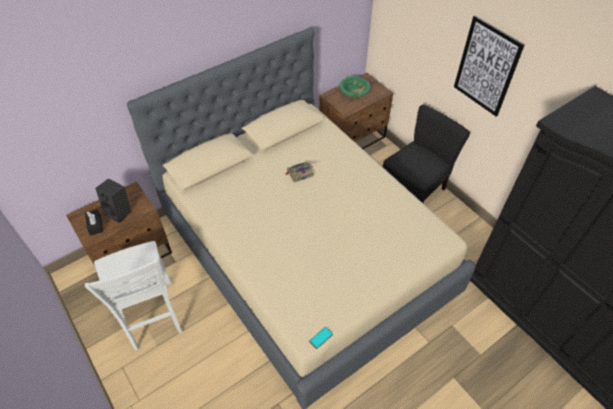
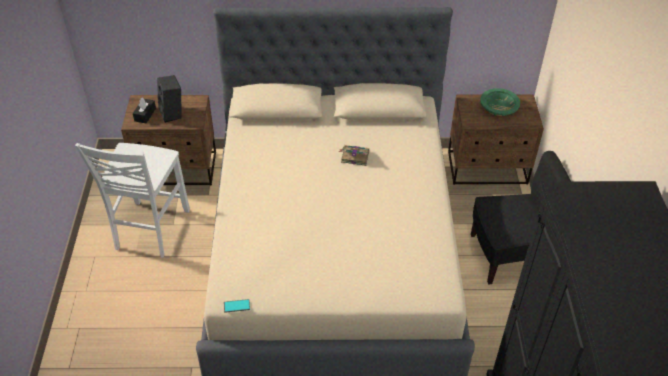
camera: 35 degrees right, 5 degrees down
picture [454,15,525,117] -> none

